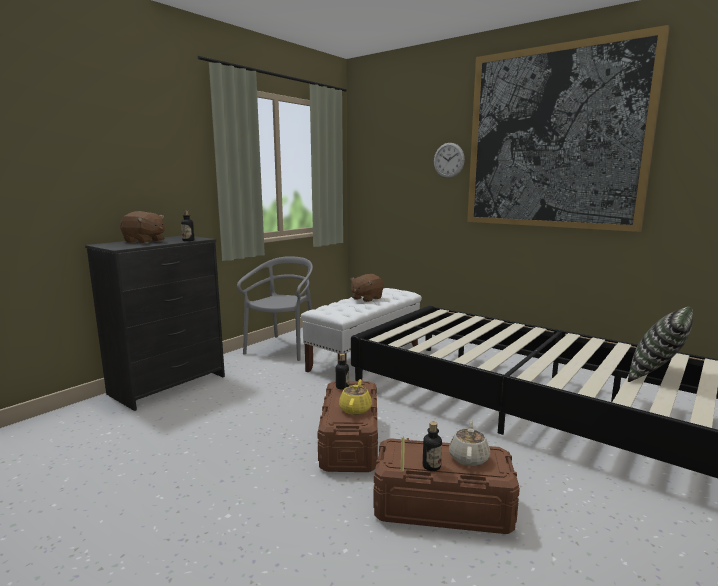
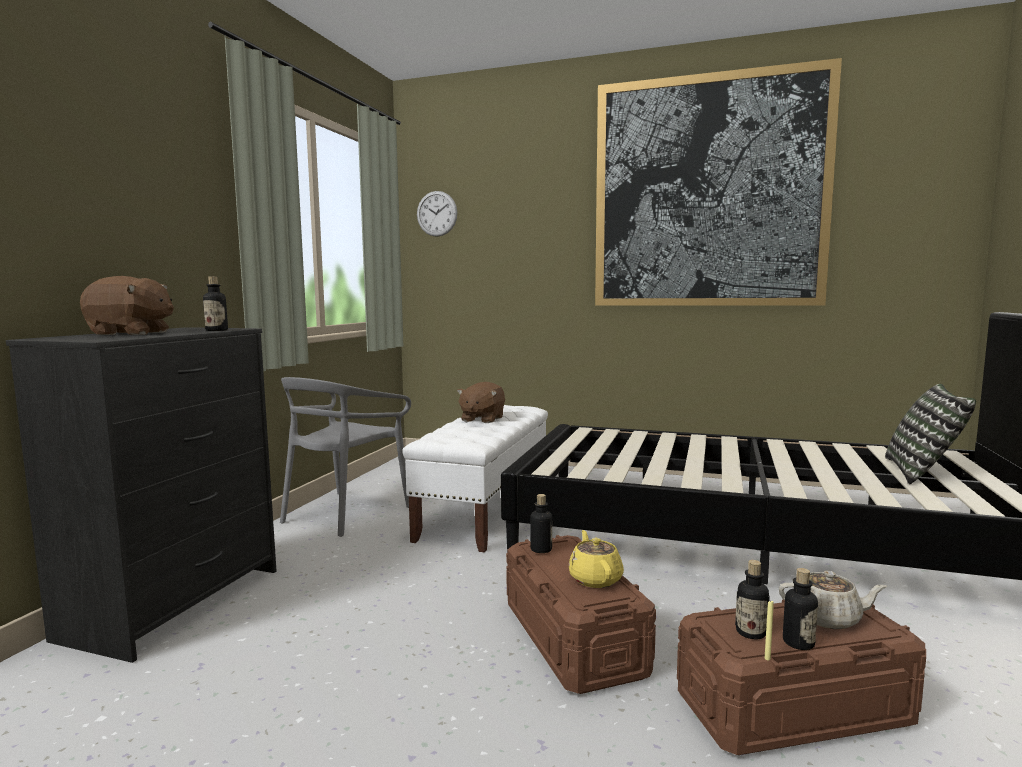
camera: 20 degrees left, 5 degrees down
grey chair [237,256,313,361] -> grey chair turned 150 degrees counterclockwise [280,377,411,537]
wall clock [434,143,465,178] -> wall clock moved to [417,191,457,237]
beige teapot [449,420,490,466] -> beige teapot turned 105 degrees clockwise [779,571,887,629]
none -> bottle [735,560,770,639]

